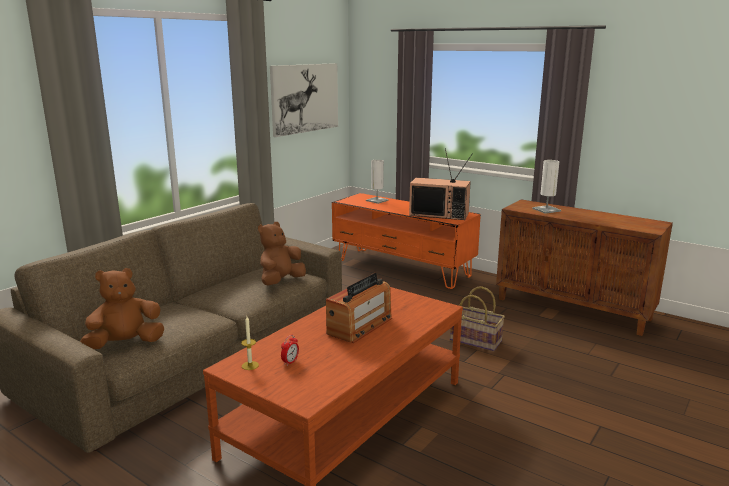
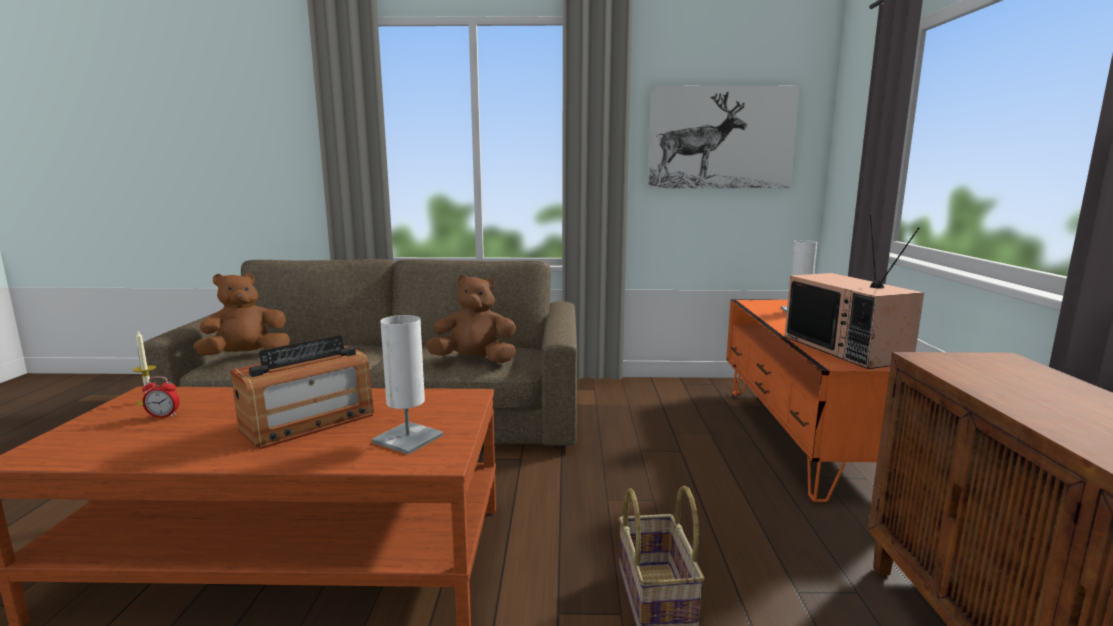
camera: 55 degrees right, 5 degrees down
brown plush toy [80,268,165,349] -> brown plush toy turned 60 degrees counterclockwise [193,273,290,356]
radio [326,273,392,343] -> radio turned 45 degrees counterclockwise [230,335,374,449]
white table lamp [532,160,561,214] -> white table lamp moved to [372,315,443,454]

